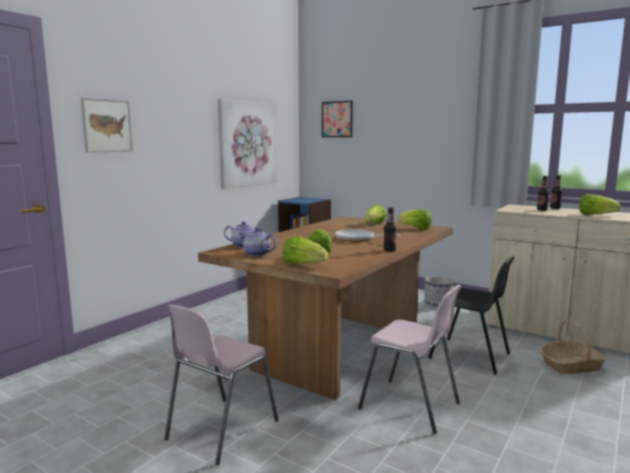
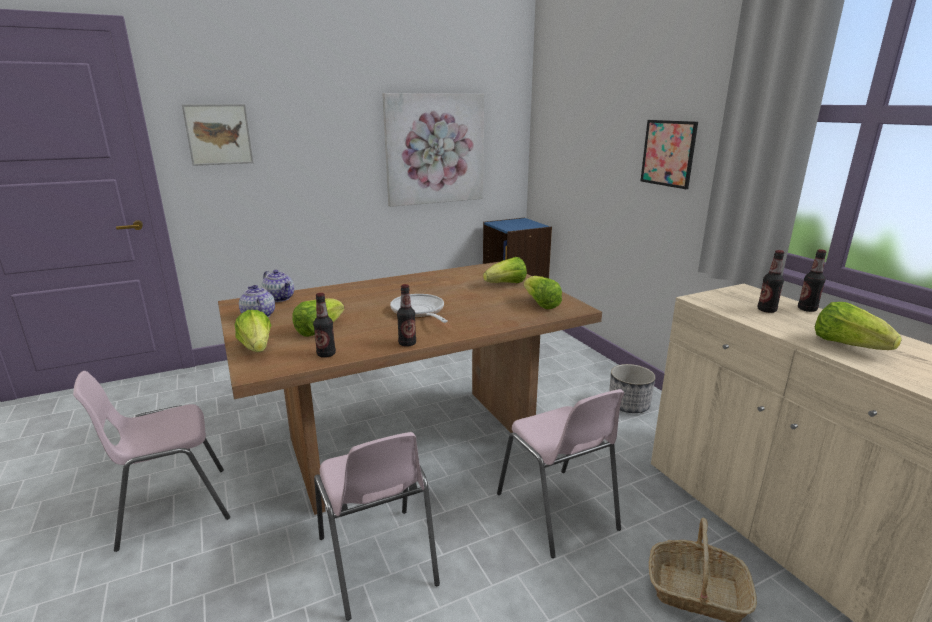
camera: 30 degrees right, 10 degrees up
picture [322,101,353,137] -> picture moved to [641,120,698,189]
black chair [428,256,515,374] -> pink chair [497,389,624,558]
none -> bottle [313,293,336,358]

